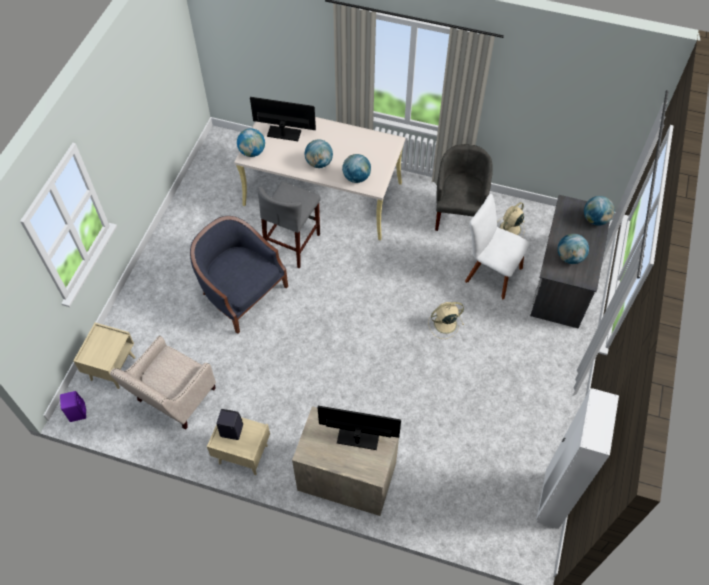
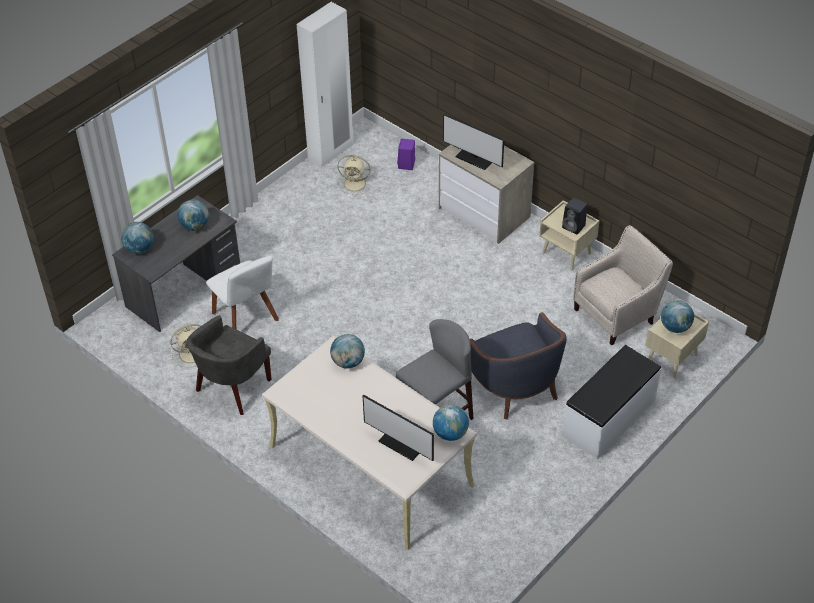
camera: 155 degrees left, 10 degrees down
purple speaker [60,391,86,422] -> purple speaker moved to [397,139,415,170]
globe [305,139,333,168] -> globe moved to [661,300,694,333]
beige fan [428,302,464,339] -> beige fan moved to [337,155,372,195]
none -> white bench [563,345,661,459]

